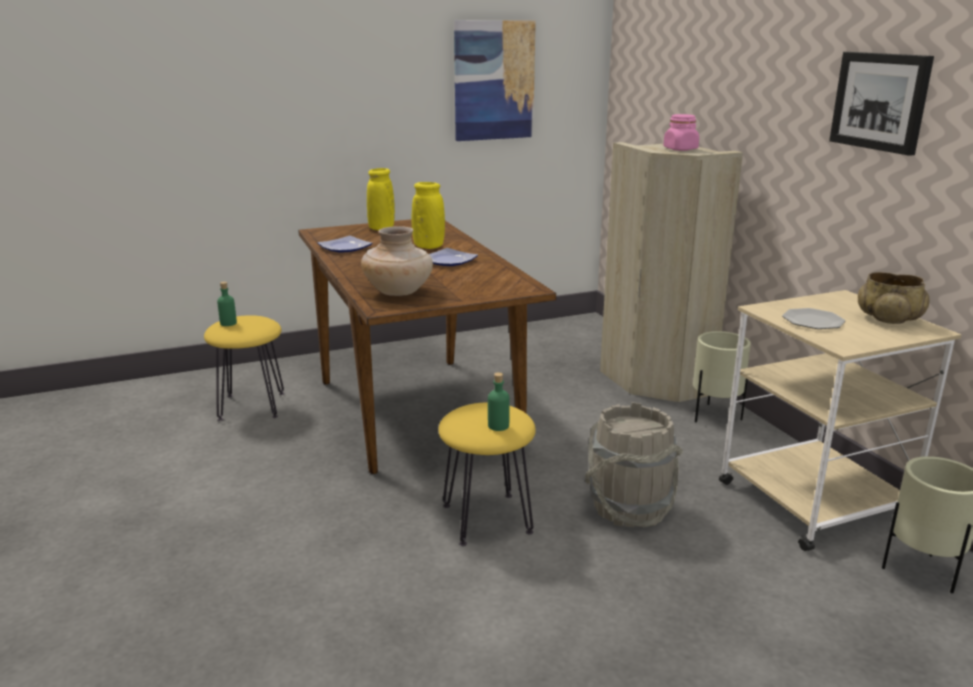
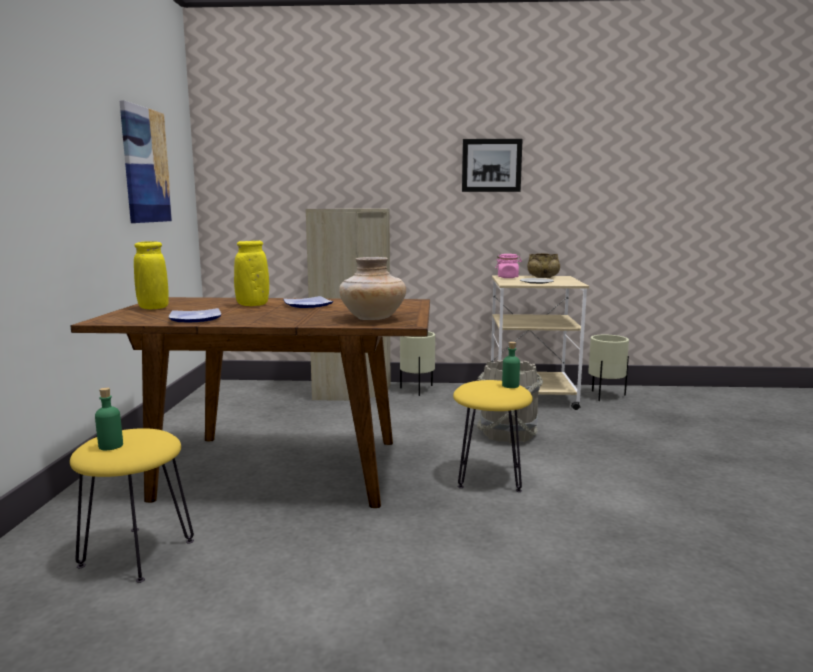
camera: 65 degrees left, 10 degrees down
pink jar [663,114,699,151] -> pink jar moved to [496,254,522,278]

